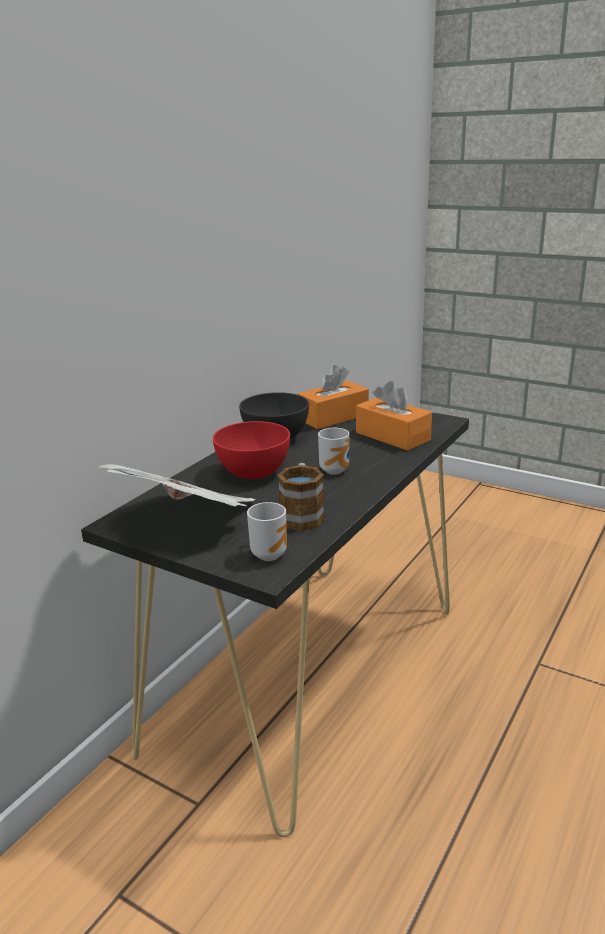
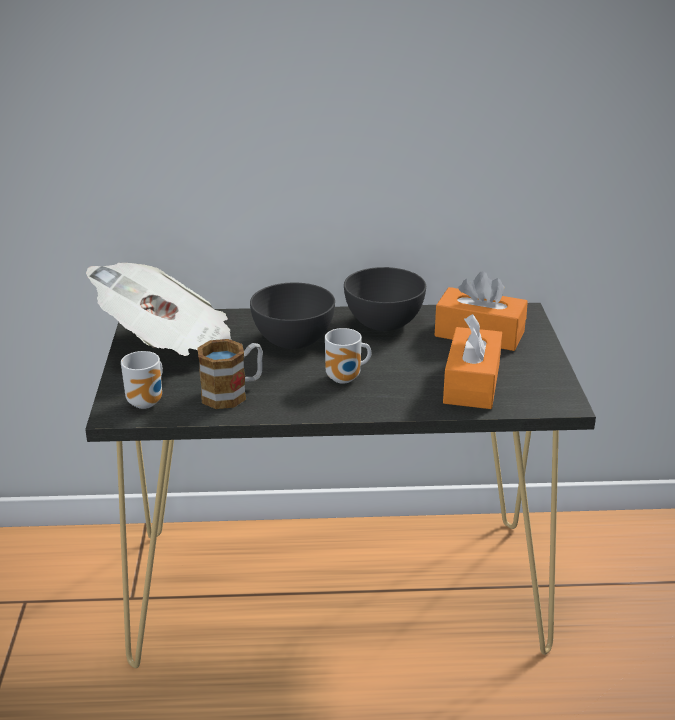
camera: 55 degrees right, 5 degrees up
red bowl [213,421,290,479] -> grey bowl [250,283,335,349]

